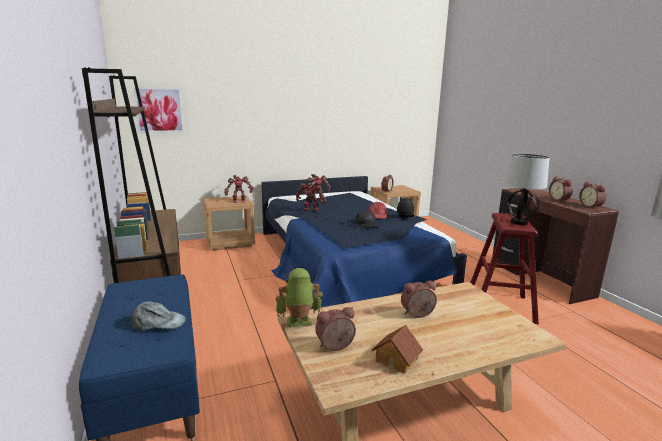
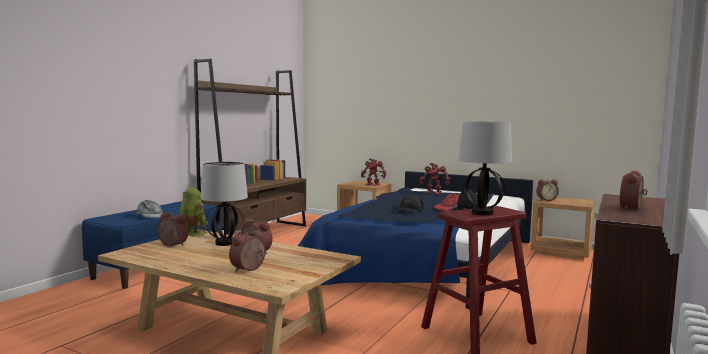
camera: 50 degrees right, 10 degrees down
picture [133,87,184,133] -> none
toy robot [295,181,326,211] -> none
toy house [372,325,423,374] -> none
alarm clock [579,181,606,209] -> alarm clock moved to [229,230,266,272]
none -> table lamp [201,162,248,246]

